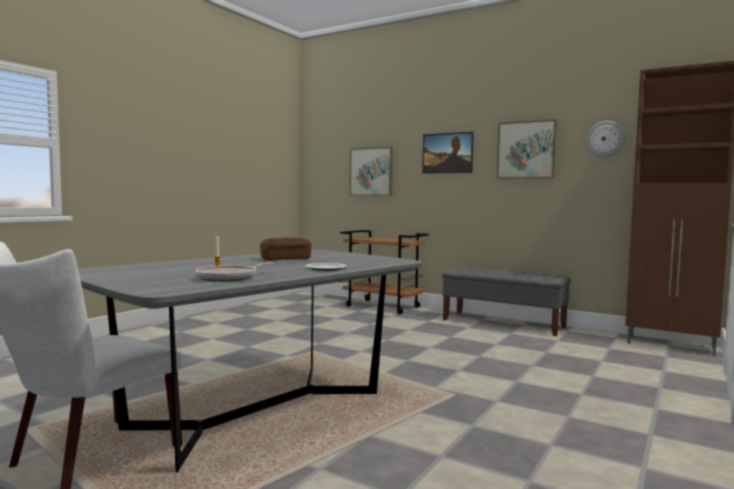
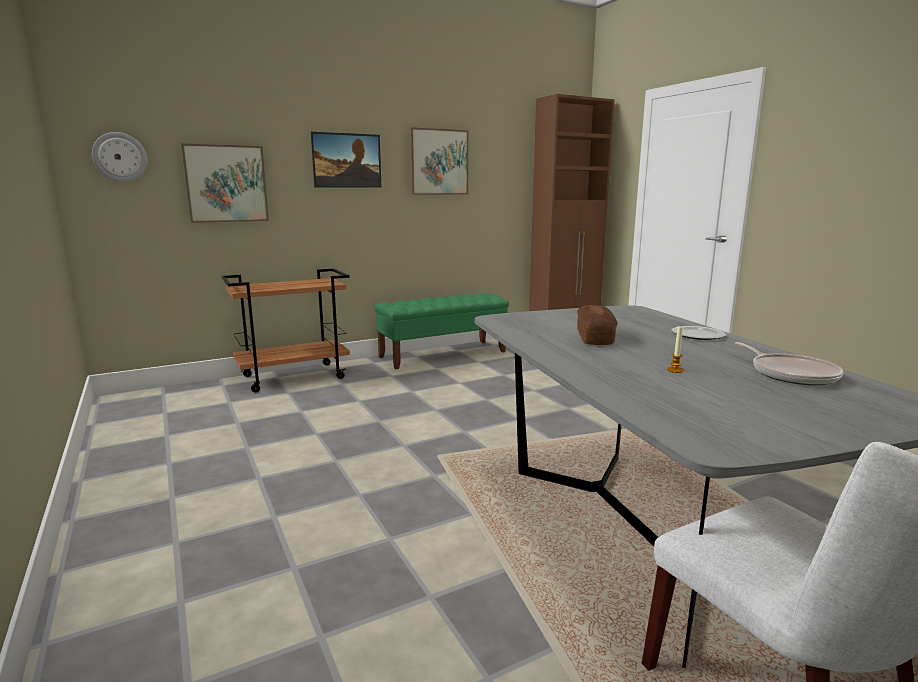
camera: 60 degrees left, 10 degrees up
grey bench [442,266,571,336] -> green bench [374,293,509,369]
wall clock [586,121,625,157] -> wall clock moved to [92,132,147,182]

